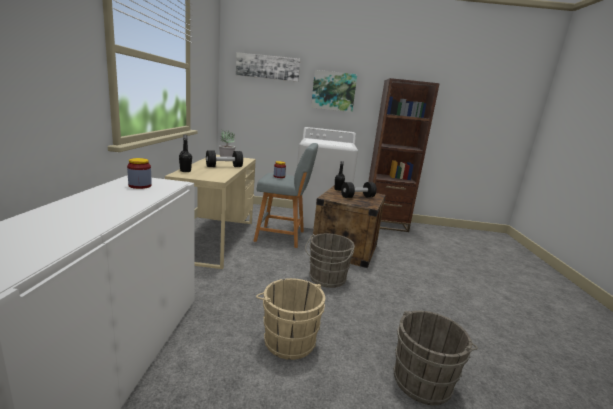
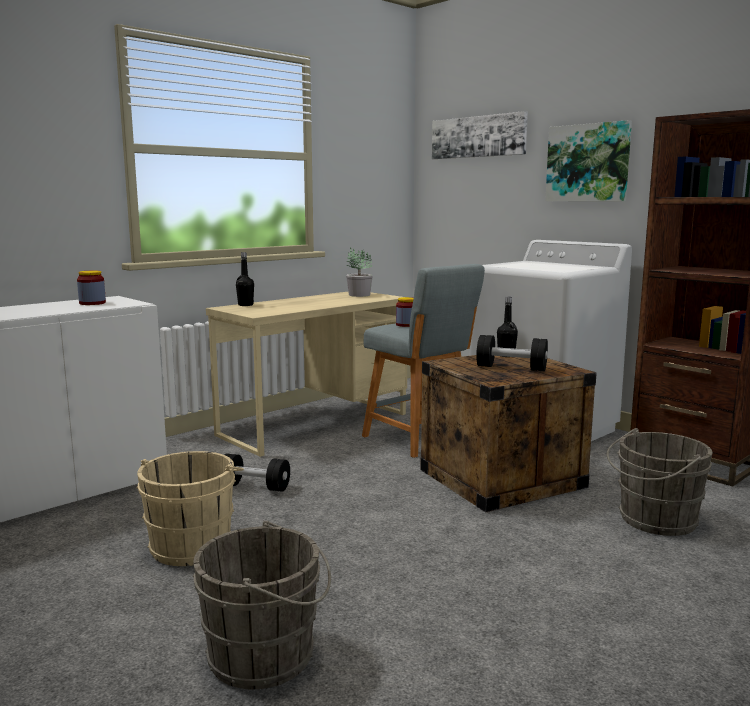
camera: 45 degrees right, 5 degrees down
black dumbbell [206,150,243,167] -> black dumbbell moved to [224,454,290,492]
grey bucket [305,233,355,288] -> grey bucket moved to [607,428,712,536]

